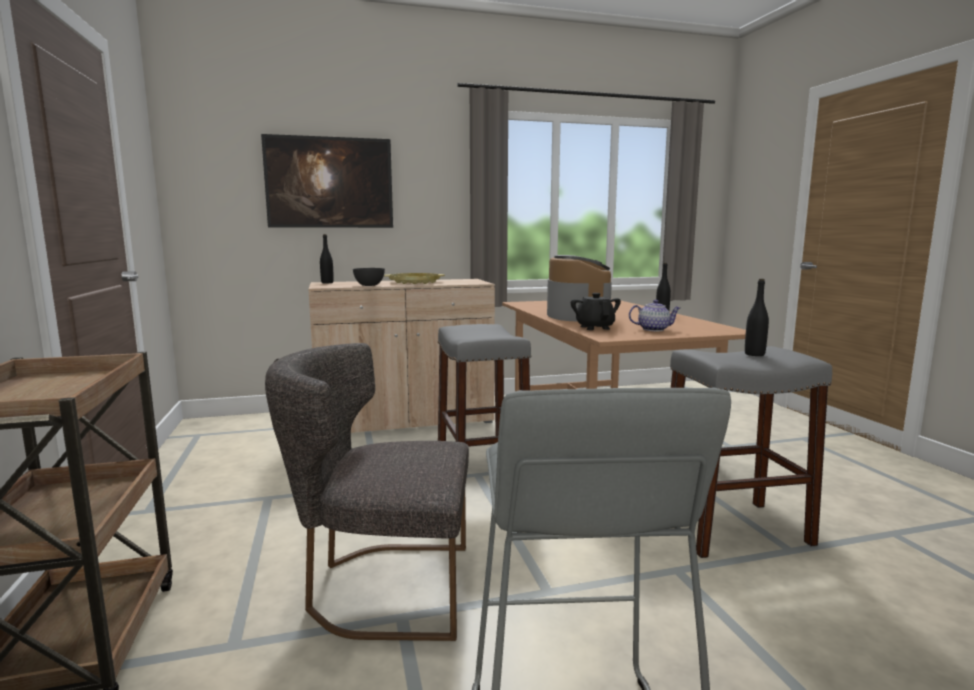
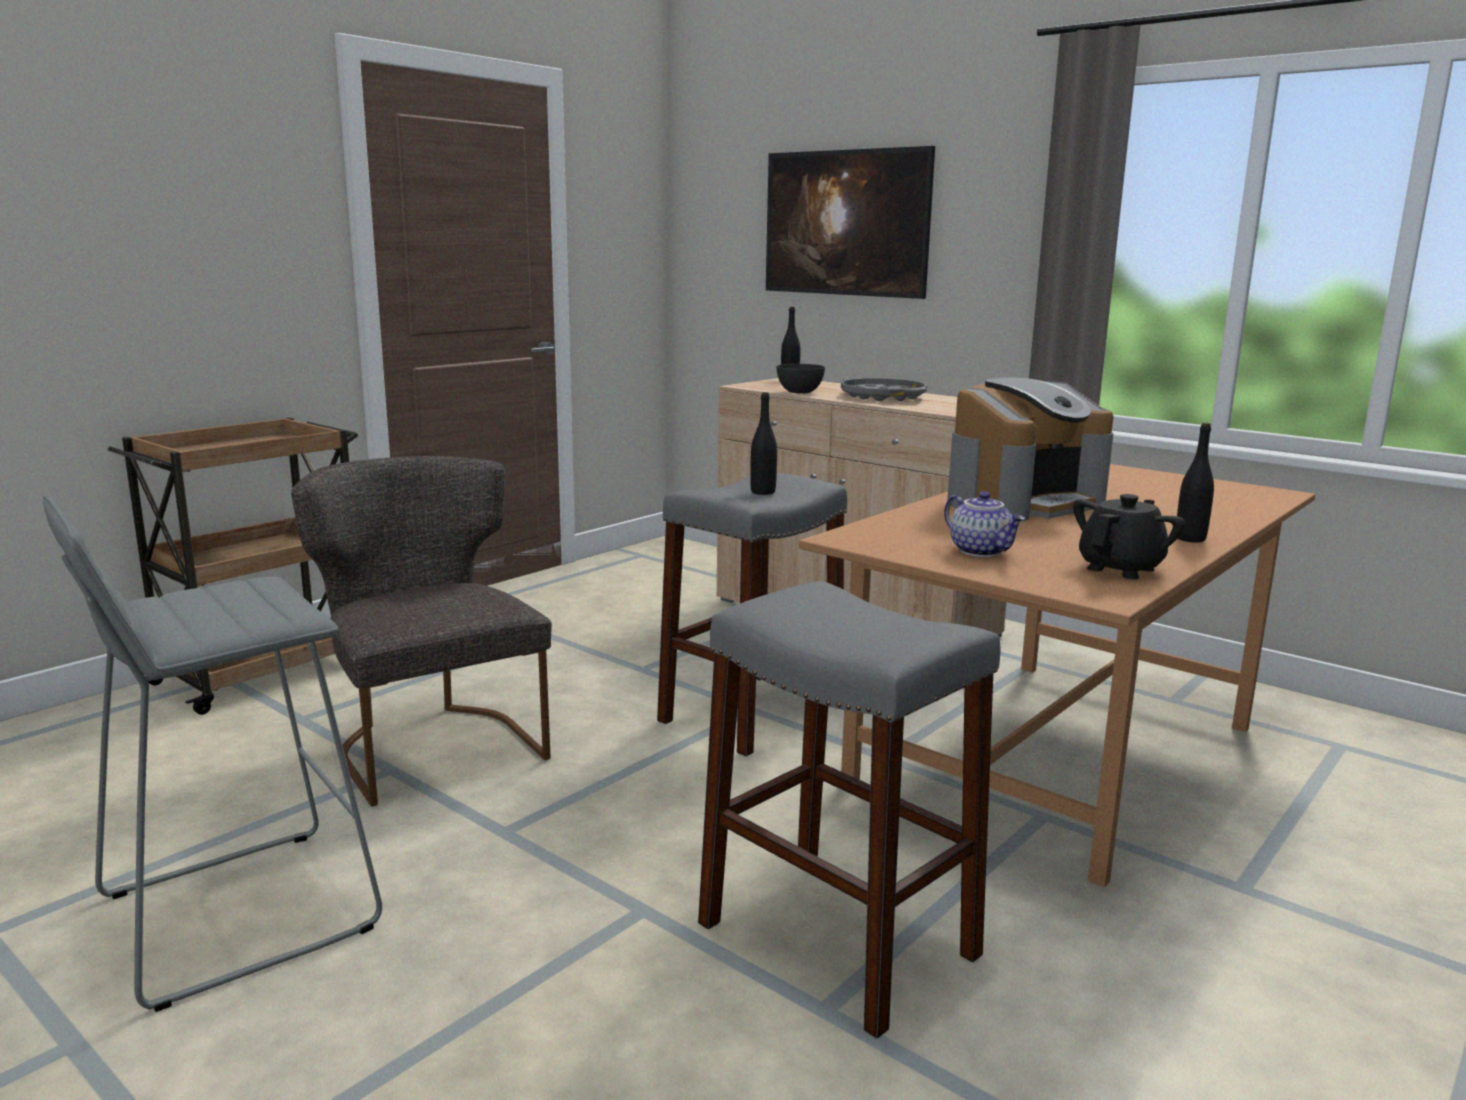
camera: 55 degrees right, 5 degrees up
yellow tray [384,273,445,284] -> grey tray [841,378,927,401]
black teapot [571,293,621,330] -> black teapot moved to [1073,494,1186,579]
black bottle [745,279,769,356] -> black bottle moved to [750,392,777,495]

